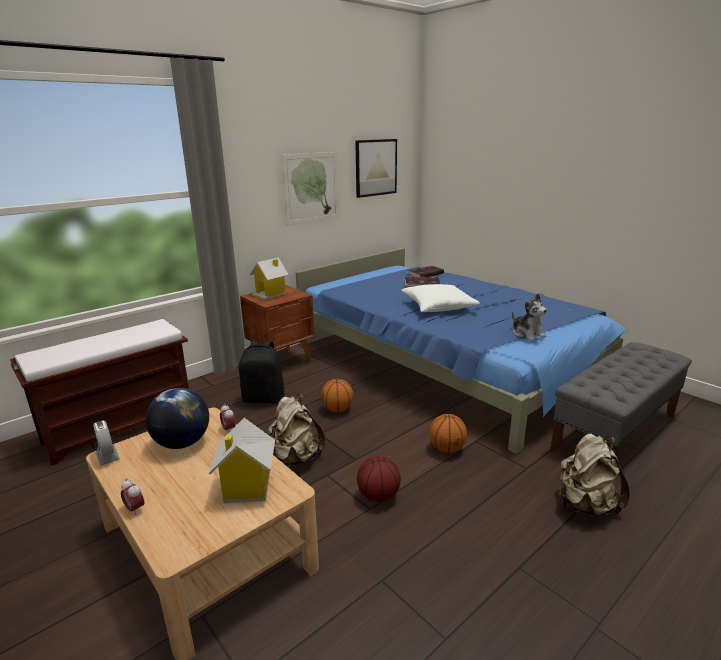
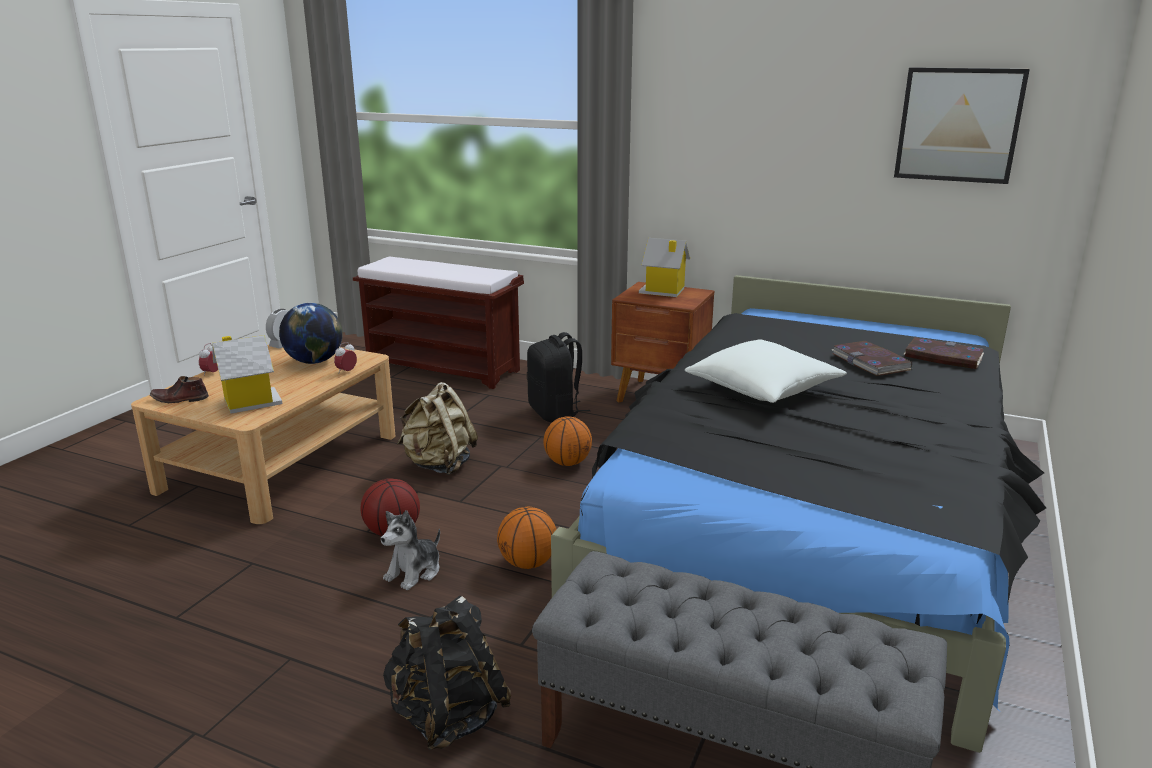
camera: 65 degrees right, 0 degrees up
picture [281,152,339,226] -> none
blue bed [296,248,626,454] -> black bed [551,275,1046,753]
plush toy [512,293,547,341] -> plush toy moved to [381,510,440,590]
beige backpack [559,433,630,516] -> black backpack [383,596,511,750]
none -> brown shoe [150,376,209,403]

